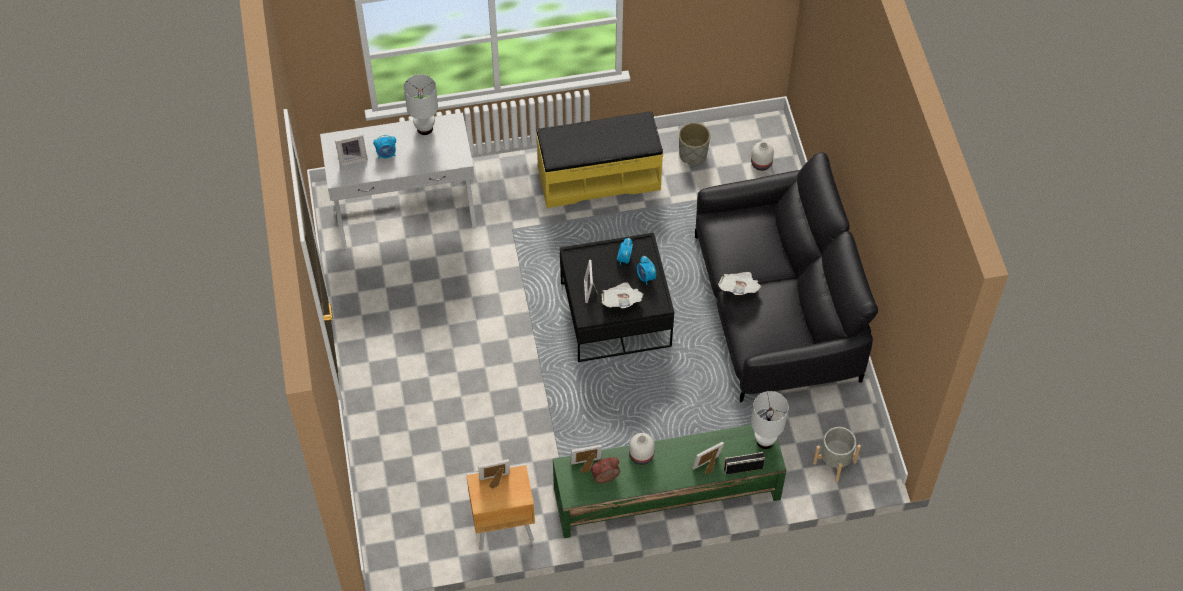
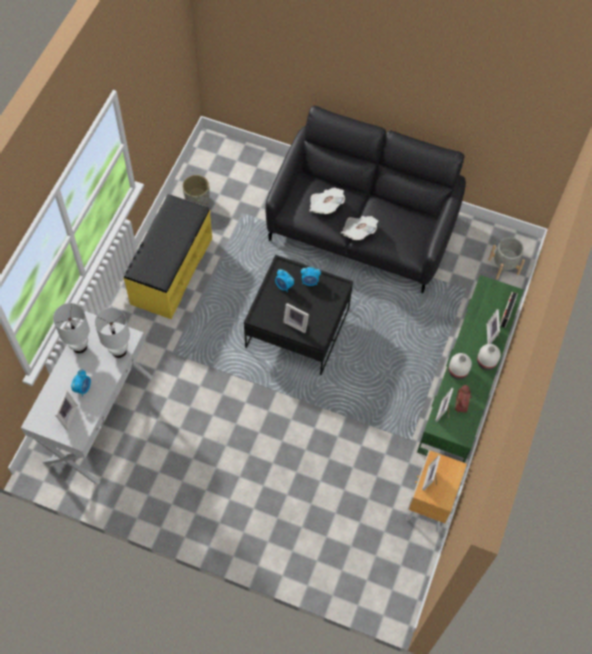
camera: 60 degrees left, 5 degrees up
newspaper [602,283,643,309] -> newspaper moved to [310,188,345,214]
white vase [751,142,774,171] -> white vase moved to [477,344,501,370]
white table lamp [751,391,789,449] -> white table lamp moved to [95,308,130,358]

